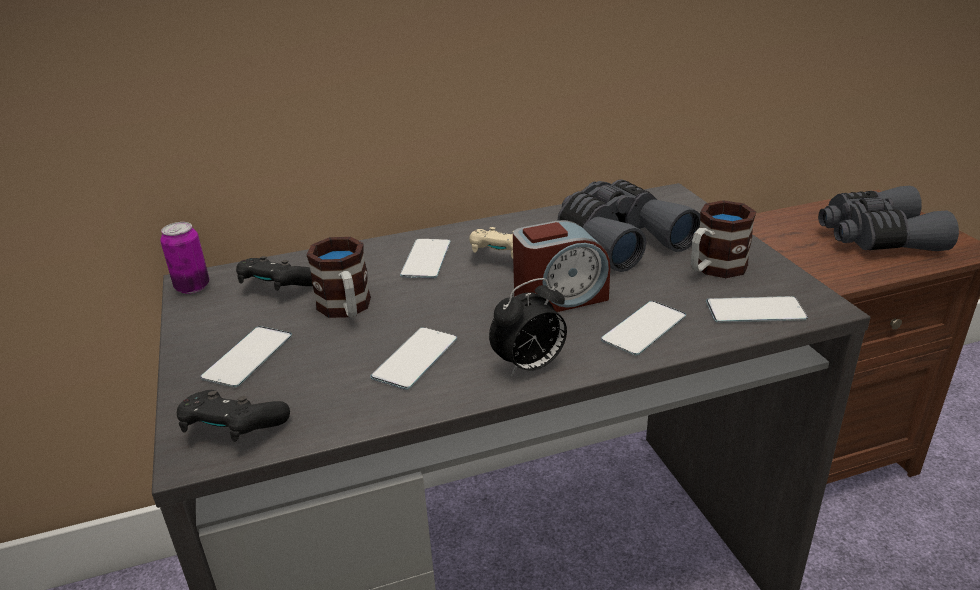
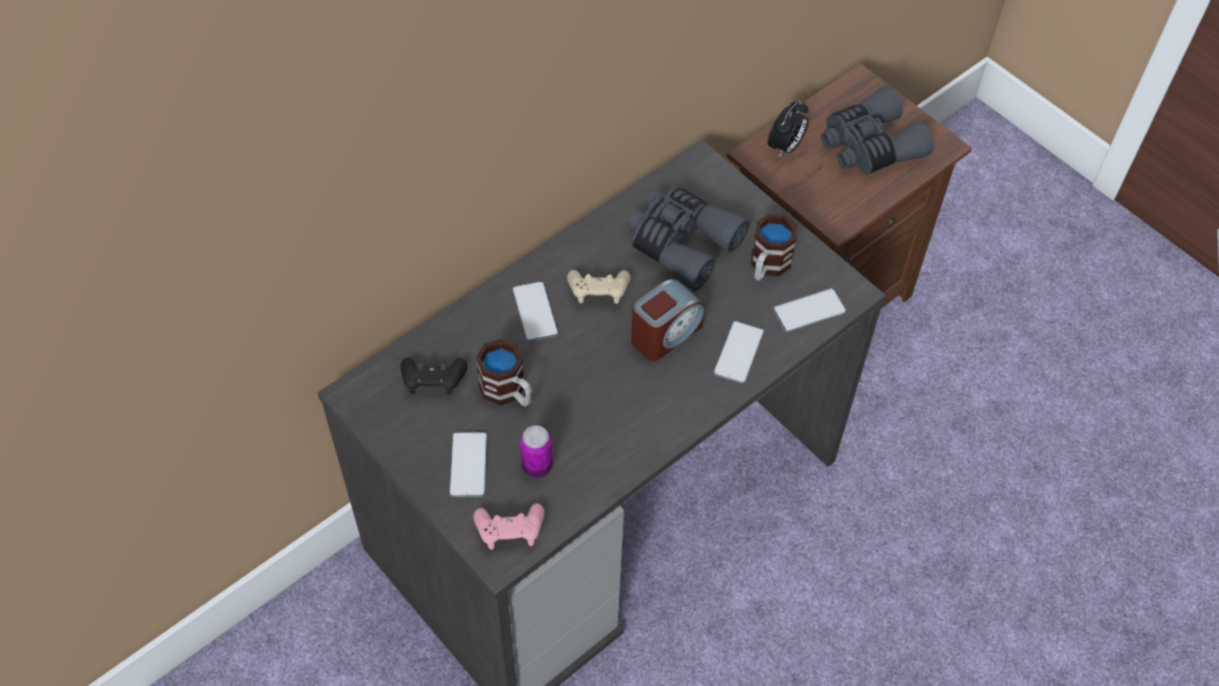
camera: 25 degrees left, 25 degrees up
can [160,222,209,294] -> can moved to [520,426,553,478]
black game controller [177,390,290,442] -> pink game controller [473,503,545,550]
phone [370,327,457,390] -> none
alarm clock [489,278,567,377] -> alarm clock moved to [768,101,808,158]

